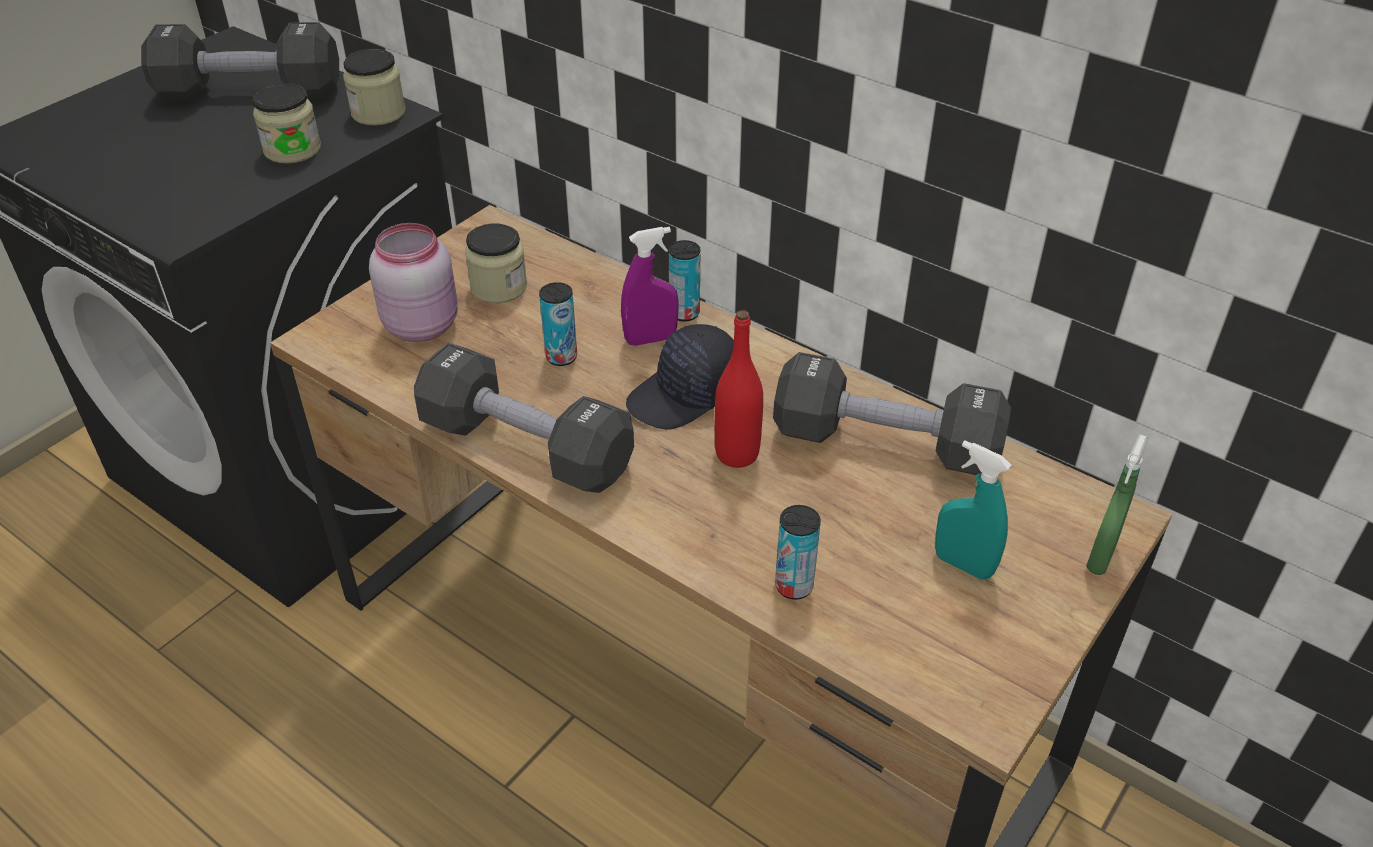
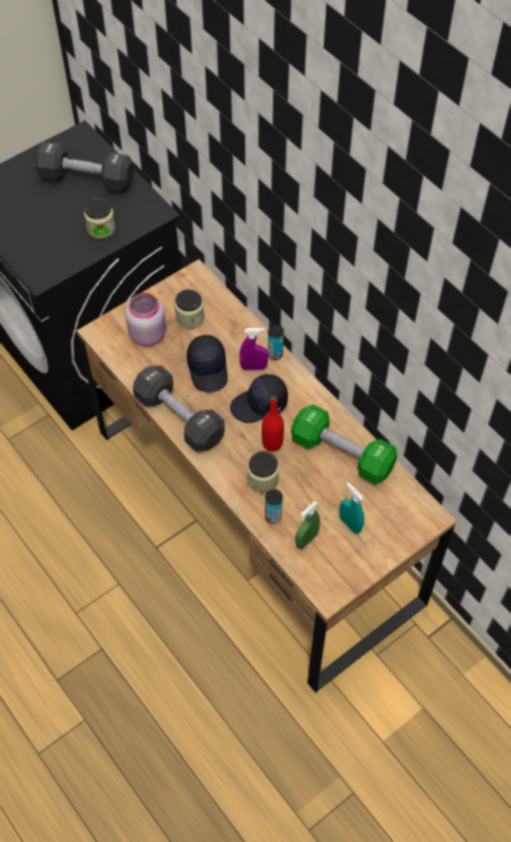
camera: 15 degrees right, 15 degrees up
jar [343,49,406,126] -> jar moved to [247,451,279,493]
can [539,282,577,366] -> black cap [187,335,228,393]
black dumbbell [773,352,1011,475] -> green dumbbell [291,405,397,484]
green spray bottle [1086,434,1148,575] -> green spray bottle moved to [295,501,320,549]

